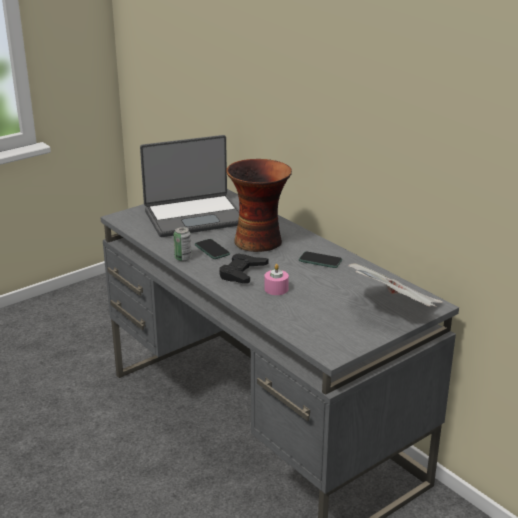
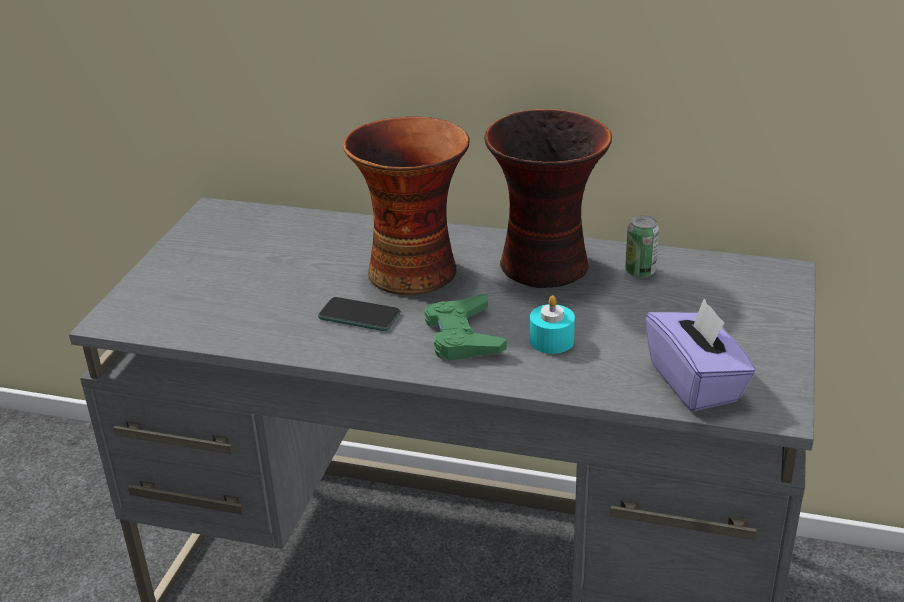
camera: 35 degrees left, 5 degrees up
laptop [140,135,239,237] -> none
can [174,227,192,261] -> can moved to [625,215,659,278]
black game controller [219,253,268,284] -> green game controller [424,294,507,361]
pink candle [265,264,289,295] -> turquoise candle [530,295,575,354]
phone [299,251,342,268] -> vase [484,109,612,288]
newspaper [348,263,443,307] -> none
none -> purple tissue box [645,298,756,412]

